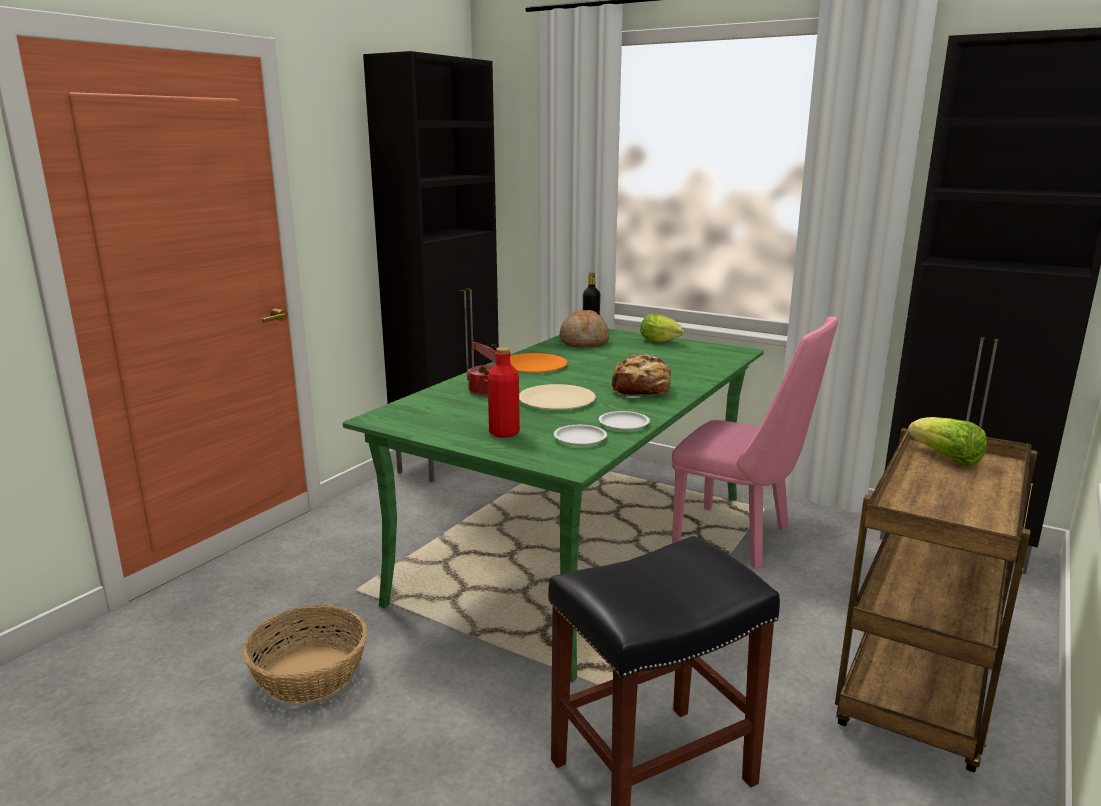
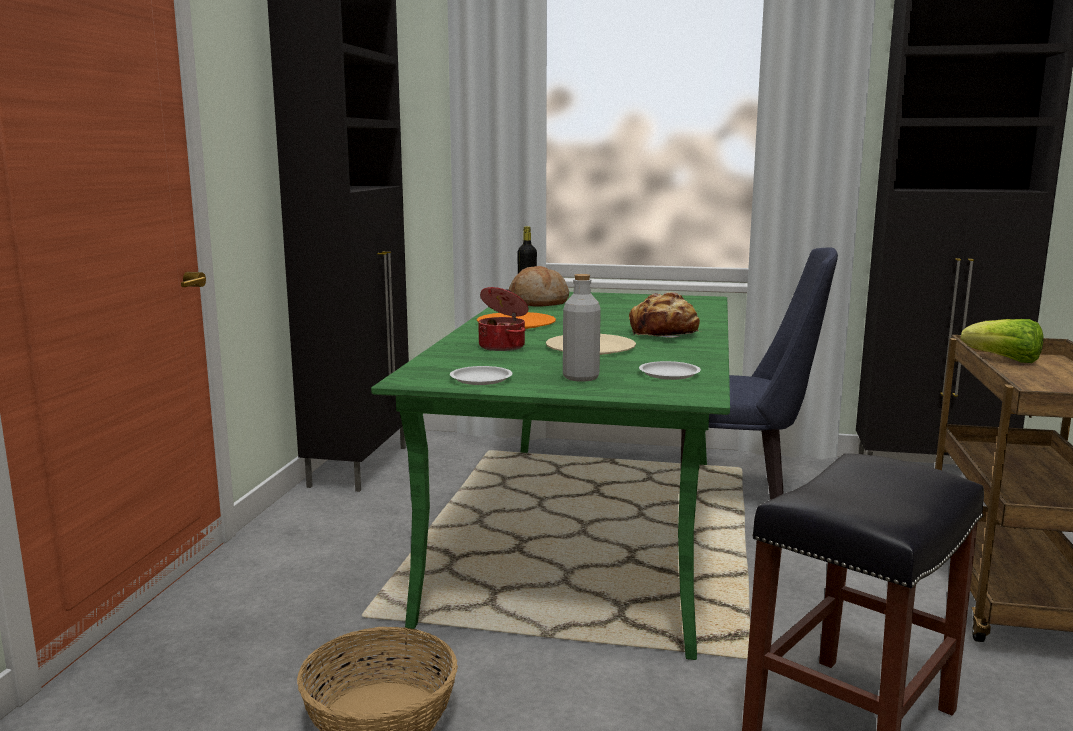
camera: 20 degrees left, 5 degrees down
red bottle [488,347,520,438] -> grey bottle [563,274,601,382]
white plate [599,411,650,430] -> white plate moved to [450,366,512,385]
lettuce [640,314,684,342] -> none
pink chair [672,317,838,569] -> blue chair [680,247,838,500]

